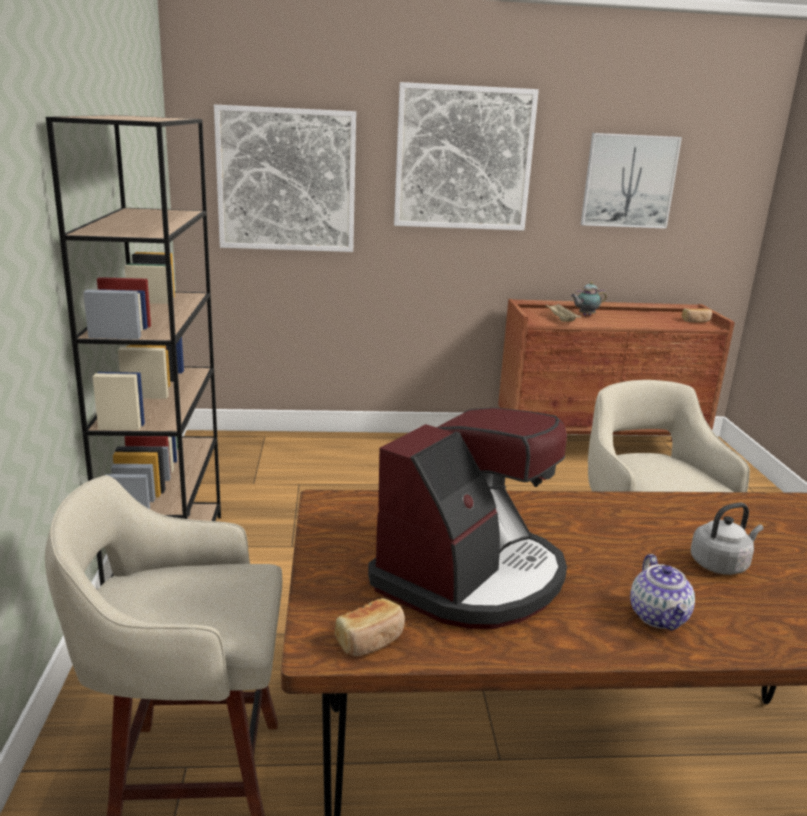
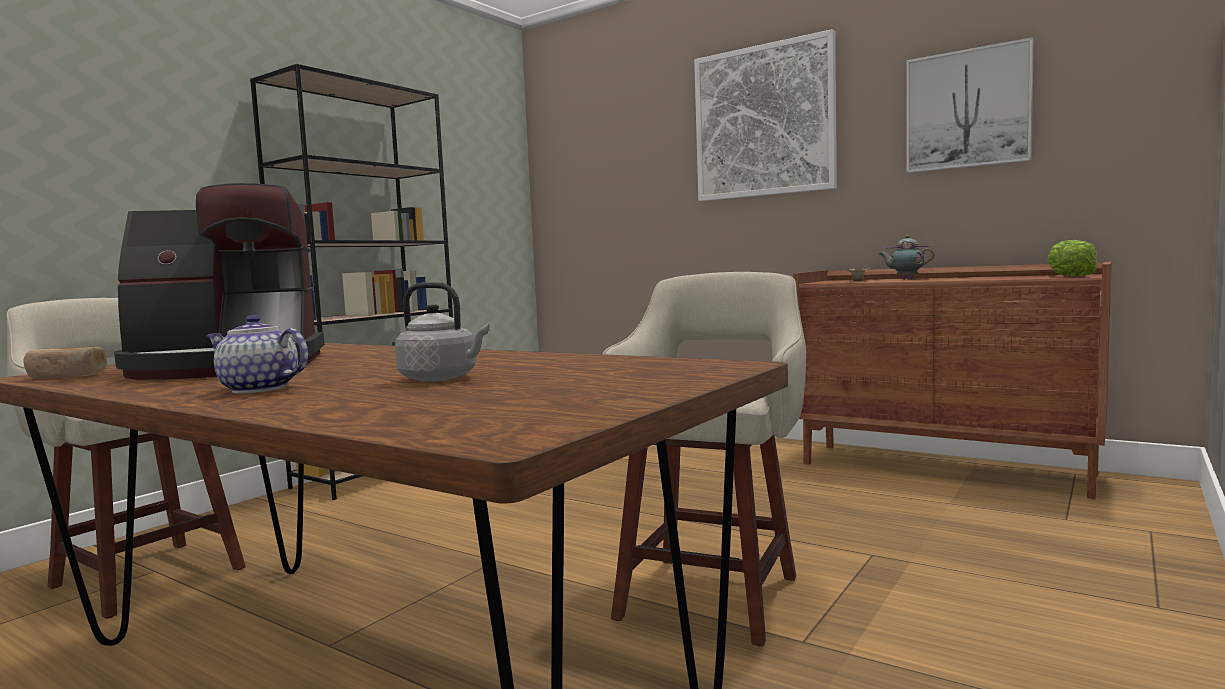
camera: 40 degrees right, 15 degrees down
picture [214,105,356,252] -> none
teapot [630,554,695,631] -> teapot turned 75 degrees clockwise [206,315,308,394]
bread [682,308,712,323] -> lettuce [1047,240,1098,277]

